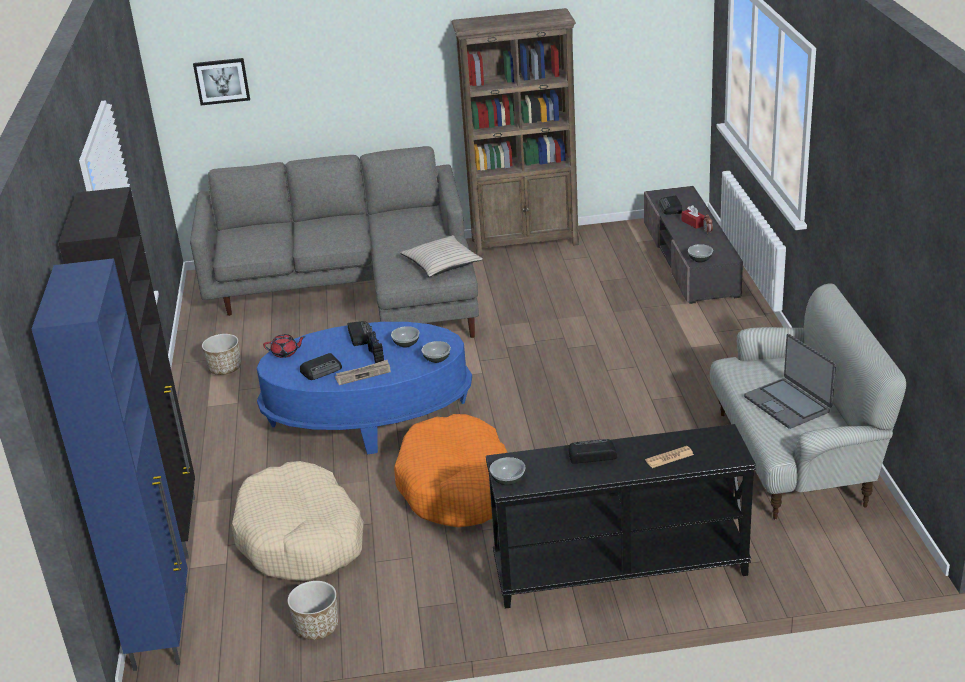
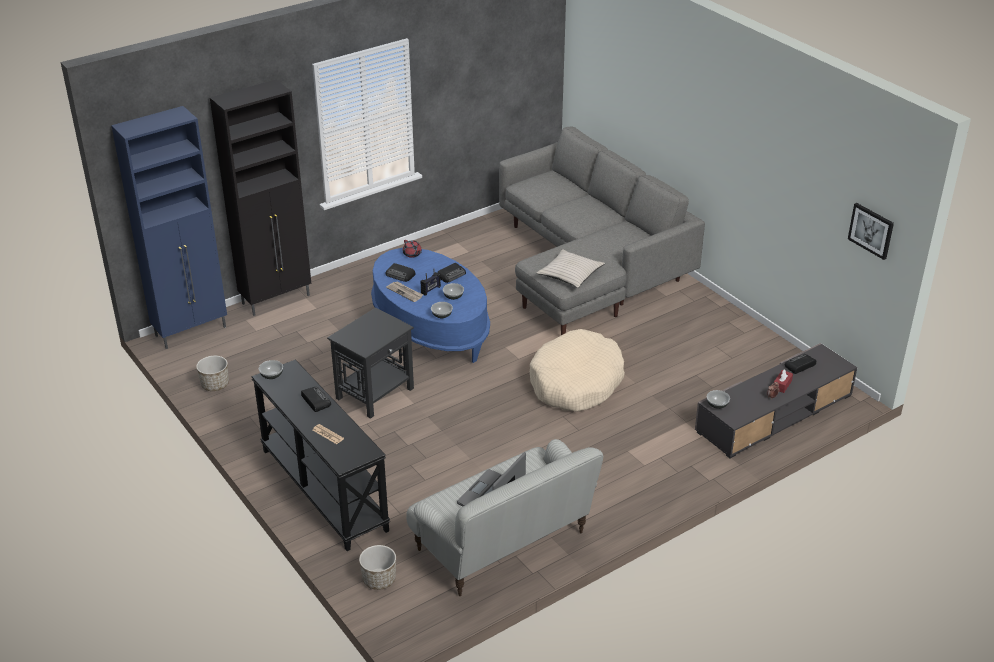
camera: 60 degrees right, 5 degrees up
picture [193,58,250,105] -> picture moved to [848,203,894,260]
planter [202,334,241,375] -> planter moved to [359,545,396,590]
beige dog bed [232,461,364,581] -> beige dog bed moved to [530,329,625,411]
orange dog bed [394,414,508,527] -> black side table [327,308,414,419]
brown bookcase [452,8,579,256] -> none

